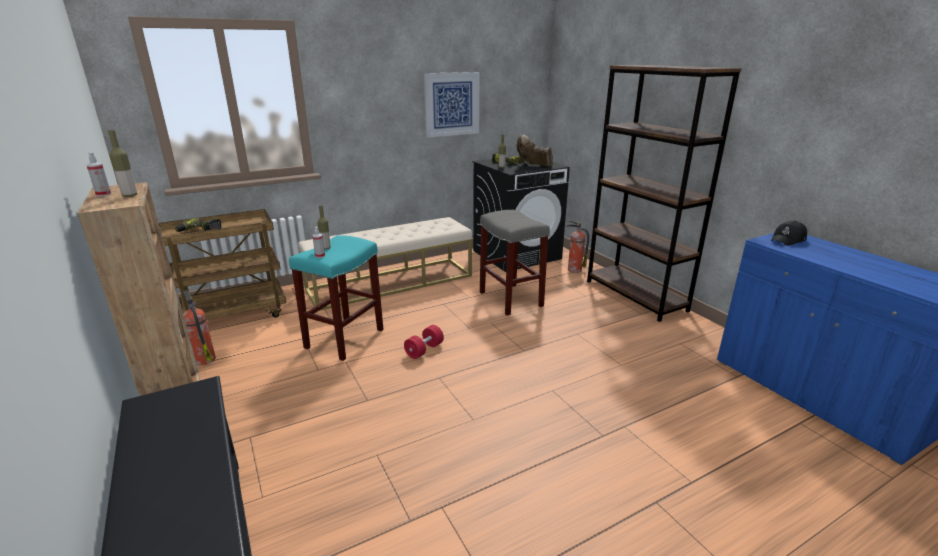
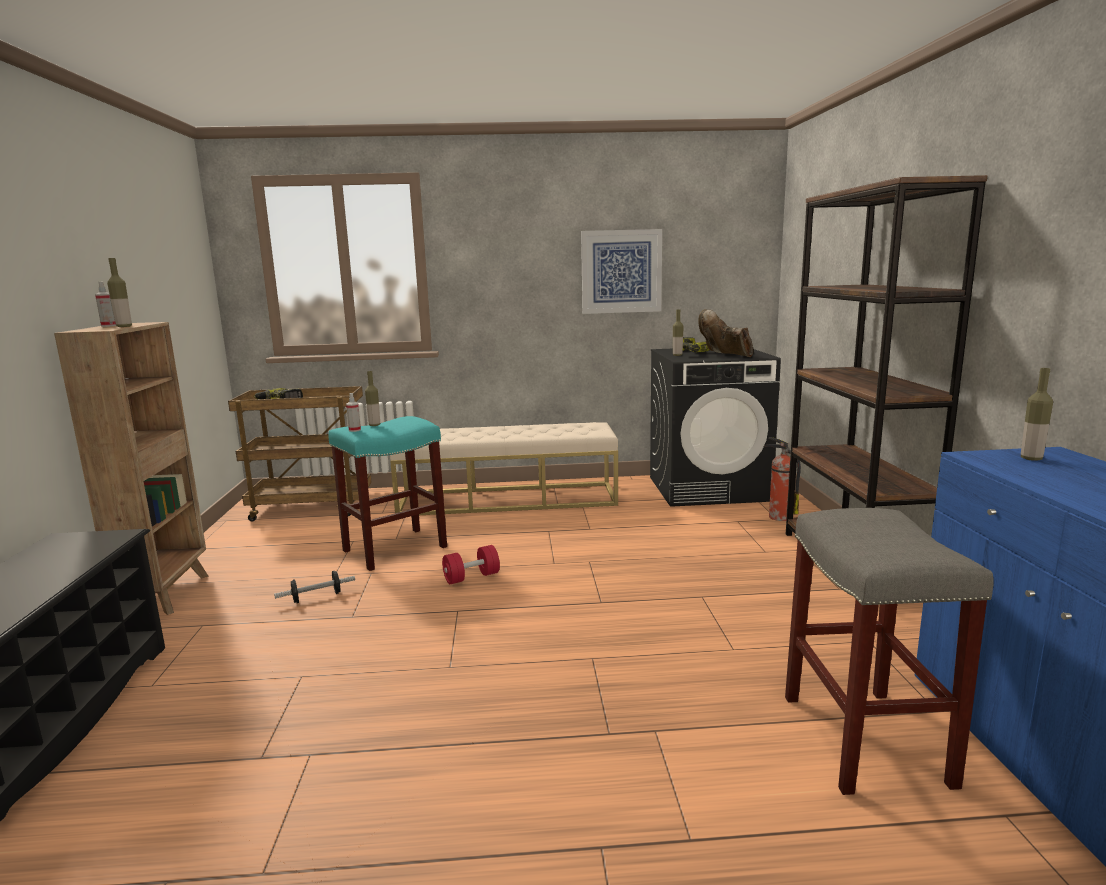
camera: 25 degrees right, 10 degrees down
fire extinguisher [183,290,216,365] -> none
grey stool [480,210,550,315] -> grey stool moved to [785,508,994,795]
black cap [771,221,807,246] -> bottle [1021,368,1053,461]
none -> dumbbell [274,571,355,603]

